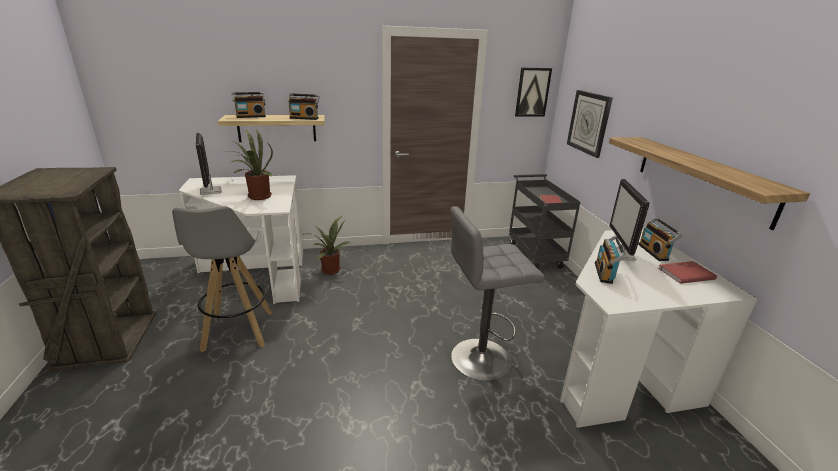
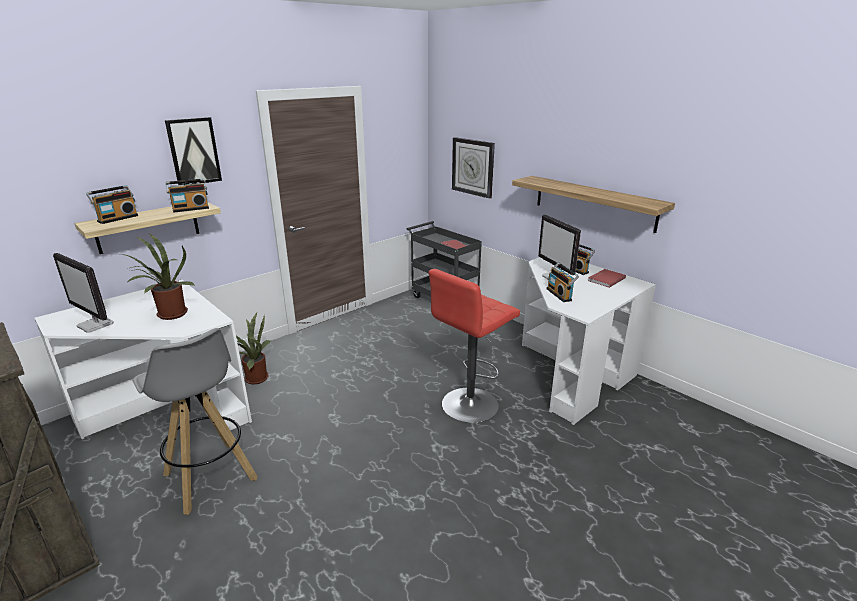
camera: 30 degrees left, 0 degrees up
grey stool [450,206,545,381] -> red stool [429,269,520,423]
picture [515,67,552,117] -> picture moved to [165,117,222,185]

